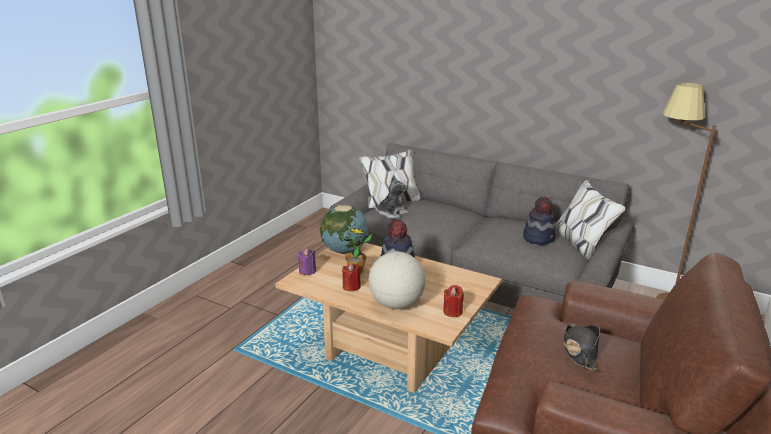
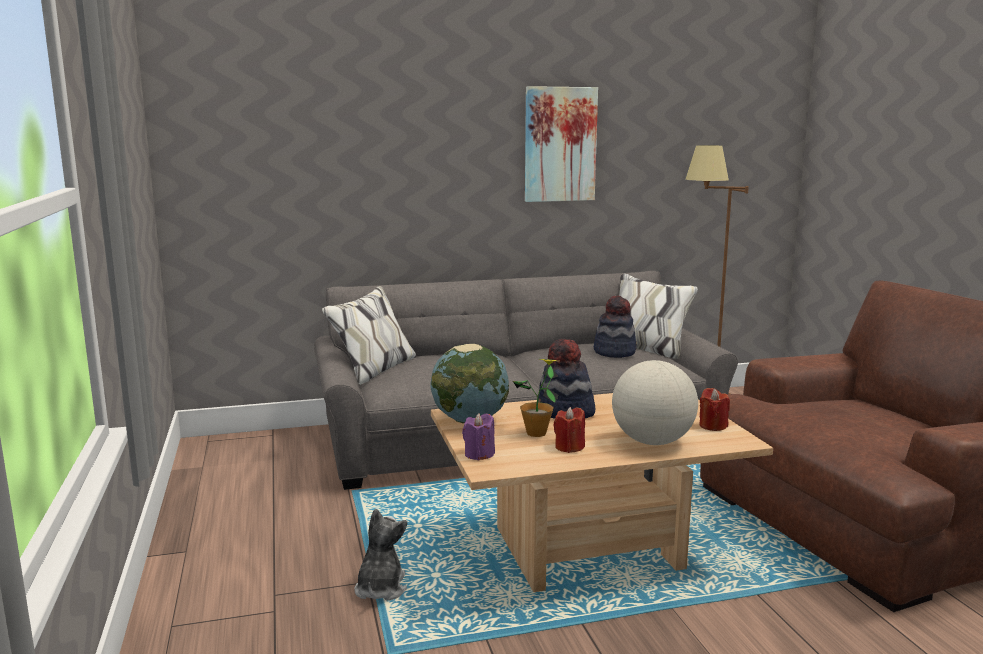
camera: 45 degrees left, 10 degrees down
plush toy [375,175,408,219] -> plush toy moved to [354,508,407,600]
black hat [563,323,600,370] -> none
none -> picture [525,86,598,202]

